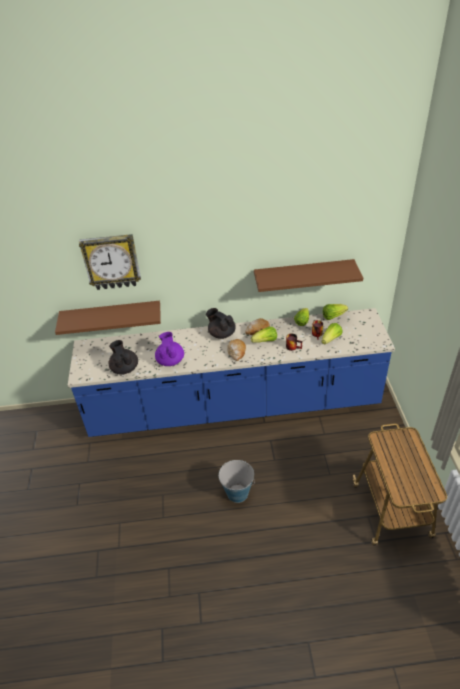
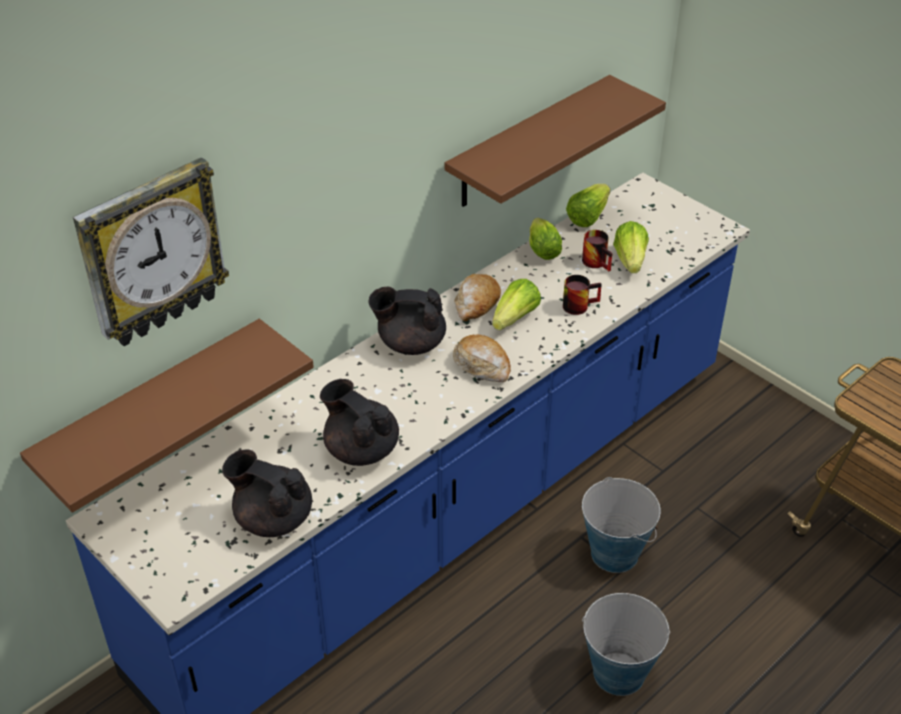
camera: 40 degrees left, 0 degrees up
purple teapot [155,332,184,366] -> black teapot [320,379,399,466]
none -> bucket [582,477,661,573]

